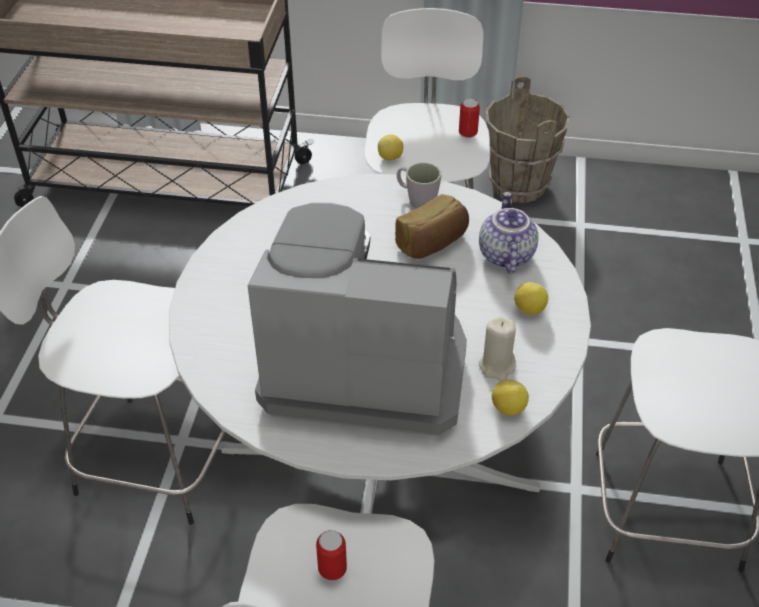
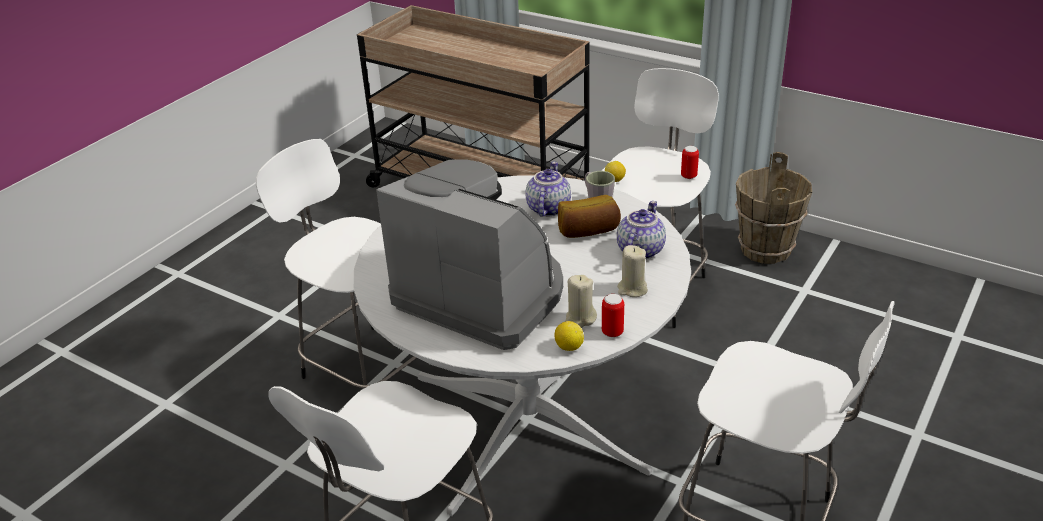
camera: 25 degrees right, 10 degrees down
can [316,530,347,580] -> can moved to [602,294,624,337]
lemon [514,282,548,315] -> beige candle [617,245,648,297]
none -> teapot [525,162,571,217]

